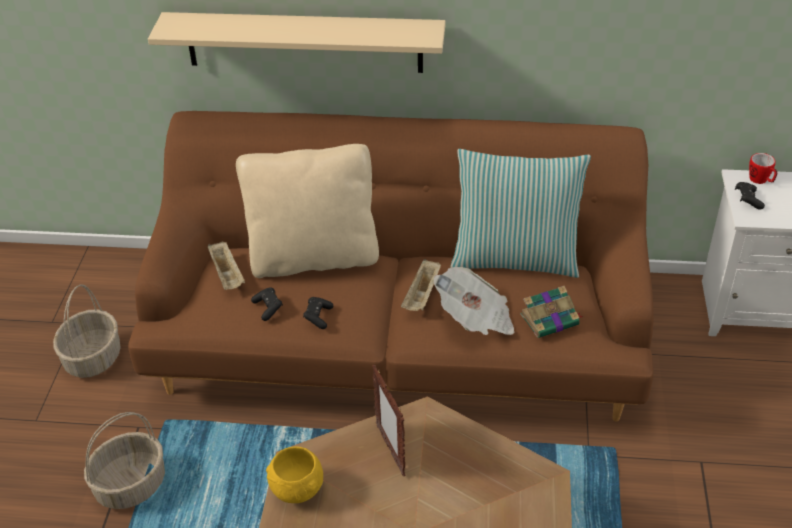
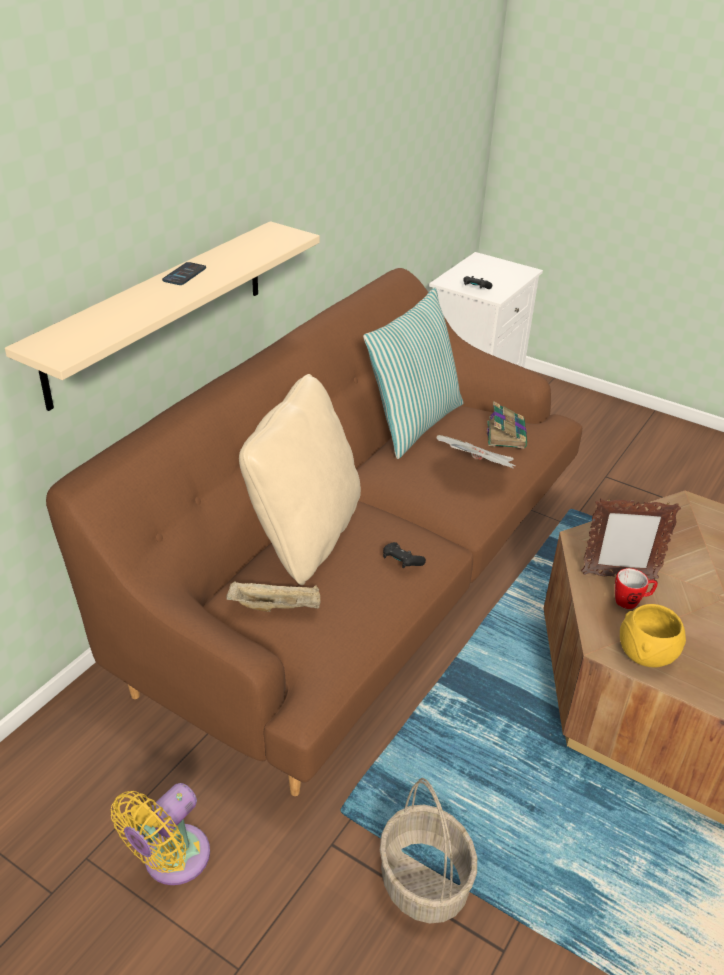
camera: 65 degrees left, 5 degrees down
basket [53,284,121,378] -> yellow fan [111,783,210,885]
black game controller [251,287,283,321] -> none
beige tray [401,259,441,311] -> none
mug [749,153,777,184] -> mug moved to [615,568,658,609]
none -> phone [162,262,206,285]

